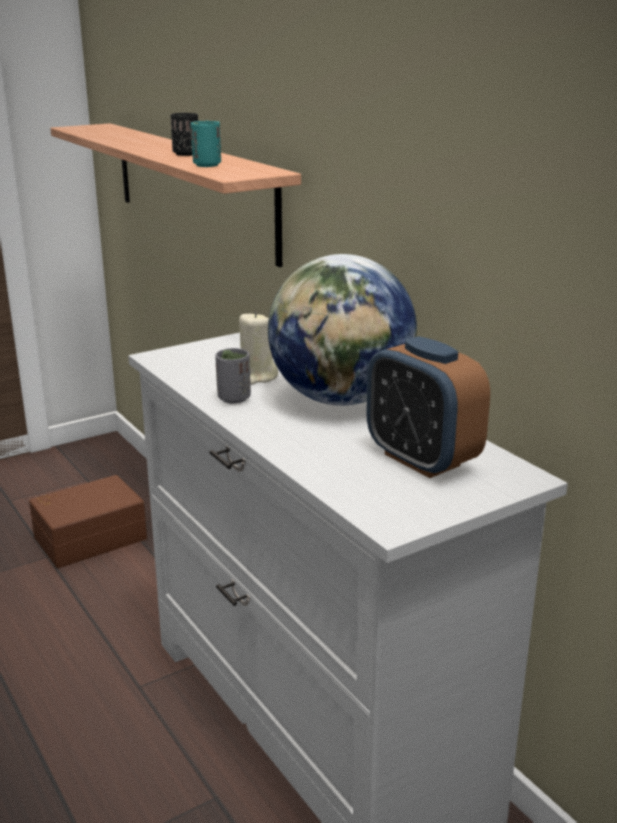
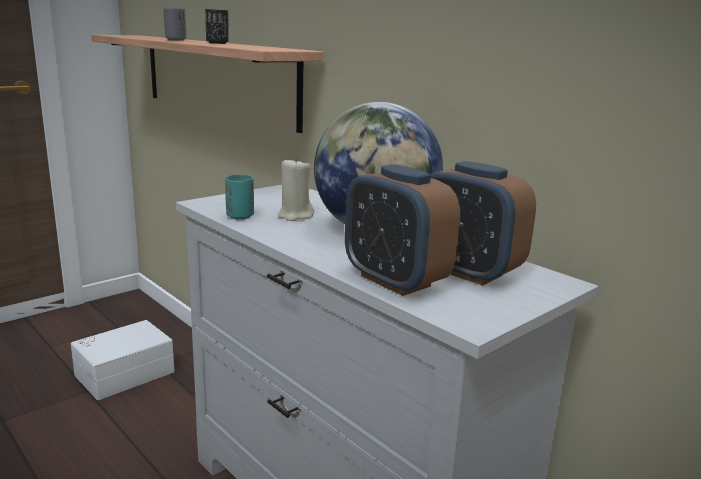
camera: 10 degrees left, 5 degrees down
brown storage box [29,475,147,568] -> white storage box [71,320,175,400]
turquoise cup [191,121,221,167] -> turquoise cup moved to [225,174,254,220]
grey cup [215,348,251,404] -> grey cup moved to [163,8,187,41]
none -> alarm clock [345,164,460,296]

